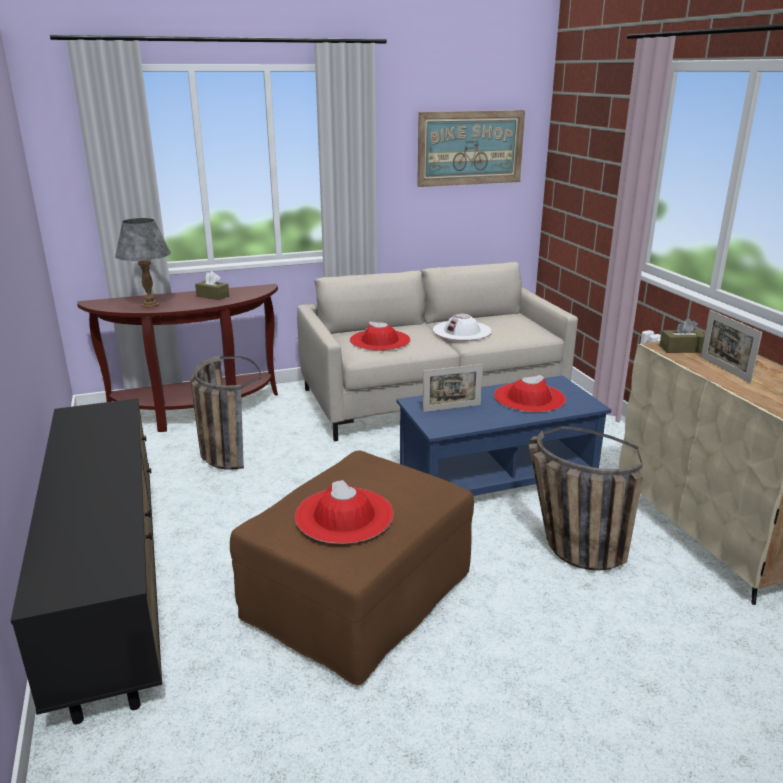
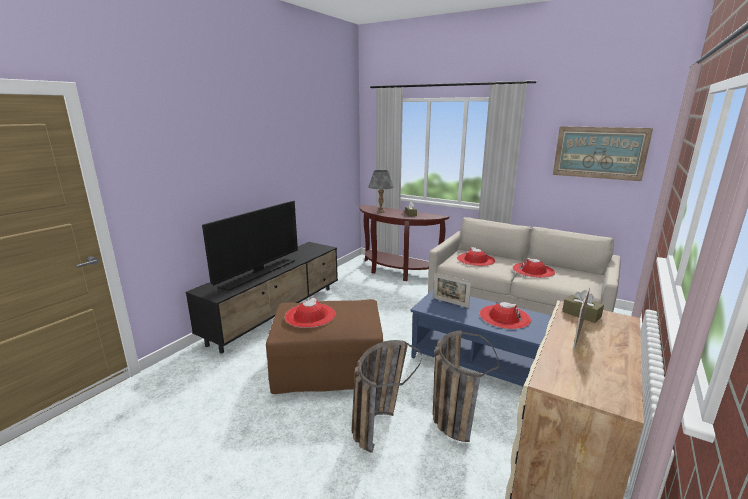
camera: 50 degrees right, 5 degrees down
basket [190,355,261,470] -> basket moved to [352,340,422,453]
white hat [433,314,492,341] -> red hat [512,258,555,278]
none -> television [202,201,298,291]

